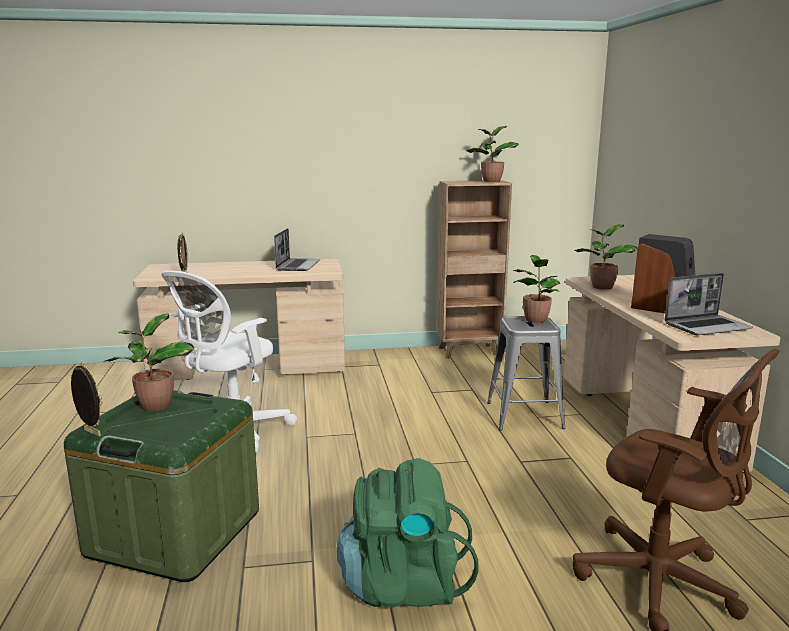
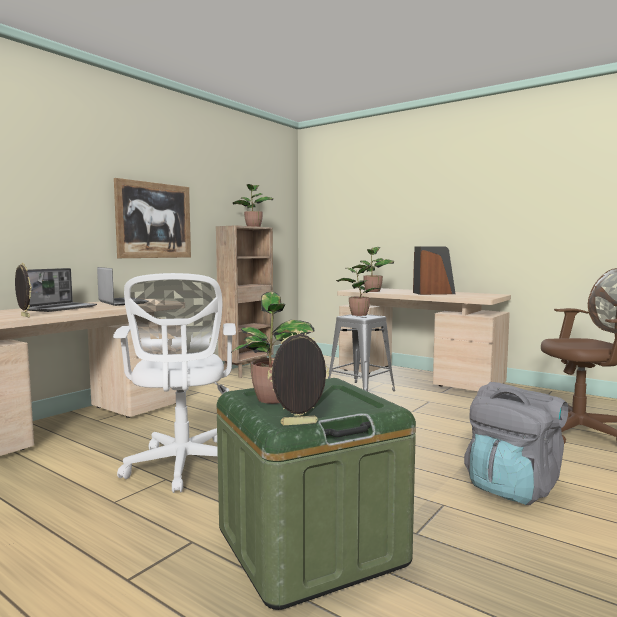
camera: 45 degrees left, 10 degrees down
green backpack [336,458,479,607] -> grey backpack [464,382,568,505]
laptop [665,273,753,335] -> laptop moved to [27,268,97,312]
none -> picture [114,178,191,258]

